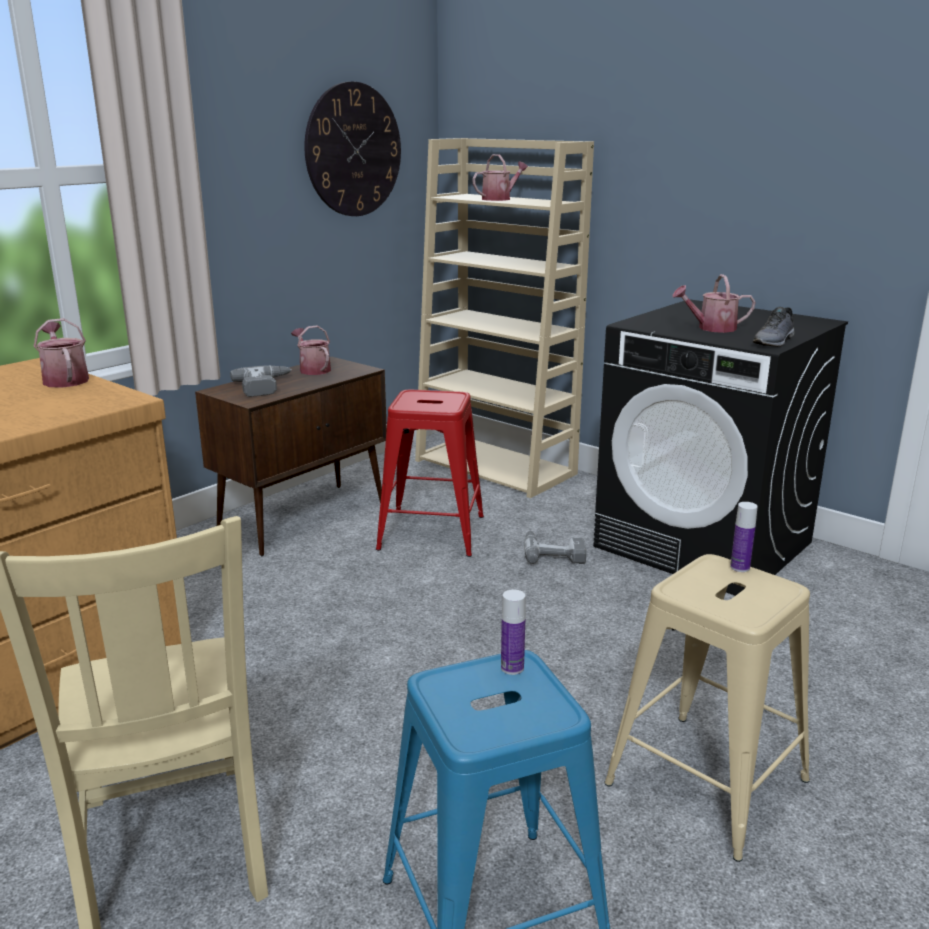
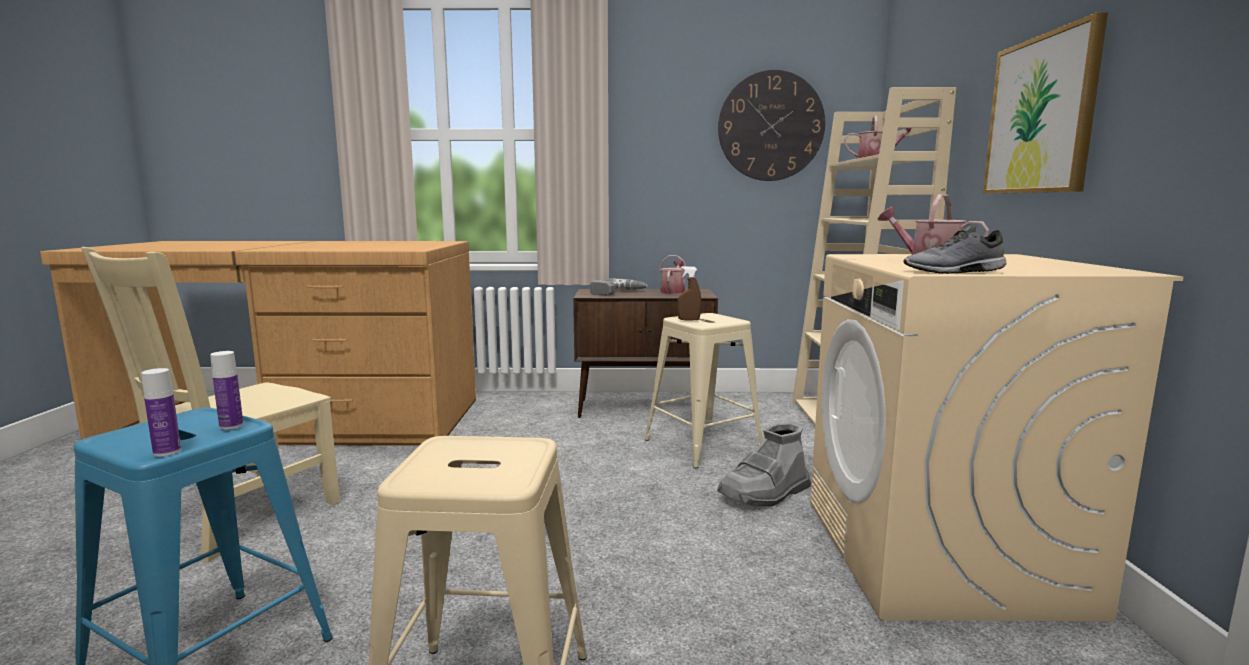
camera: 50 degrees right, 10 degrees down
watering can [34,318,89,388] -> none
red stool [376,390,484,557] -> beige stool [645,313,763,468]
power drill [524,531,586,564] -> grey boot [717,423,811,507]
black washing machine [593,299,848,596] -> beige washing machine [810,254,1183,621]
bottle [730,502,758,572] -> bottle moved to [141,368,181,456]
none -> brown spray bottle [677,266,701,320]
none -> picture [983,12,1108,194]

